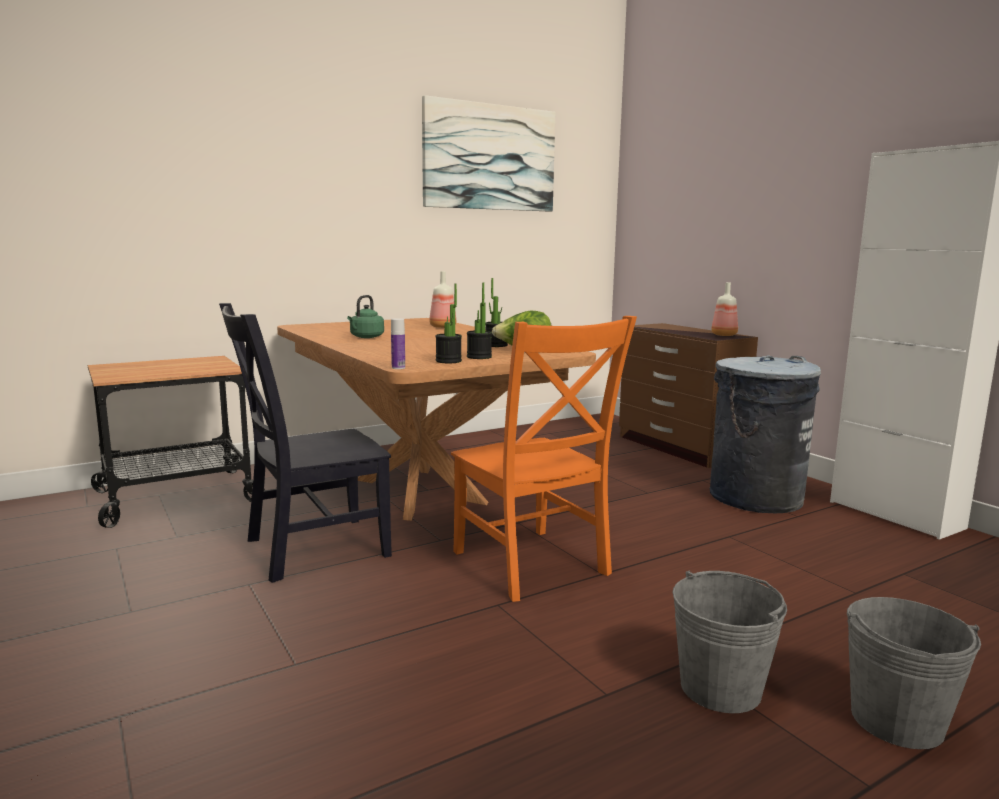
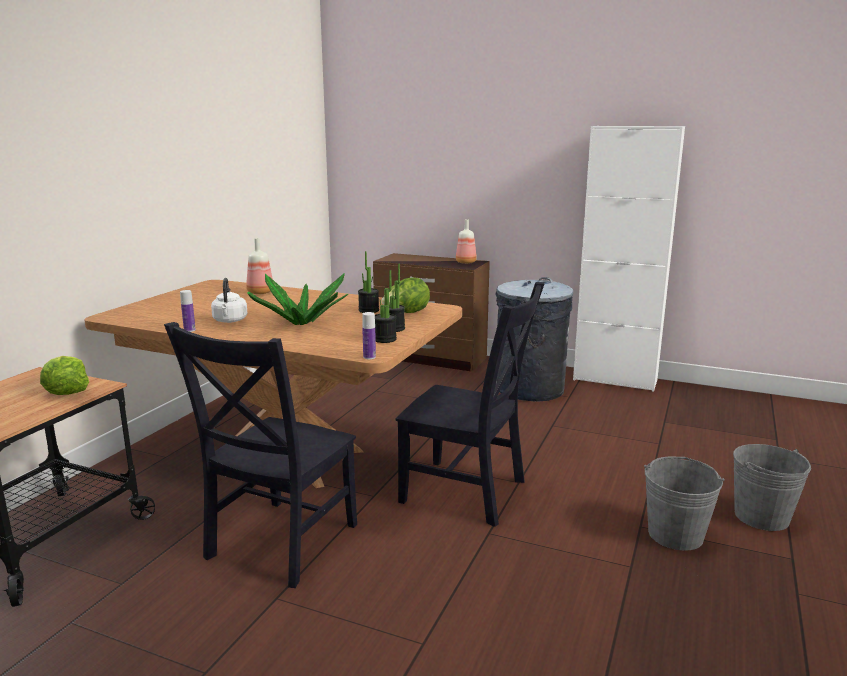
camera: 35 degrees left, 5 degrees up
green kettle [347,295,384,338] -> white kettle [211,278,248,323]
picture [422,95,555,212] -> none
orange chair [451,316,637,602] -> black chair [396,282,545,527]
none -> lettuce [40,356,89,395]
none -> bottle [180,290,196,332]
none -> potted plant [247,273,348,325]

